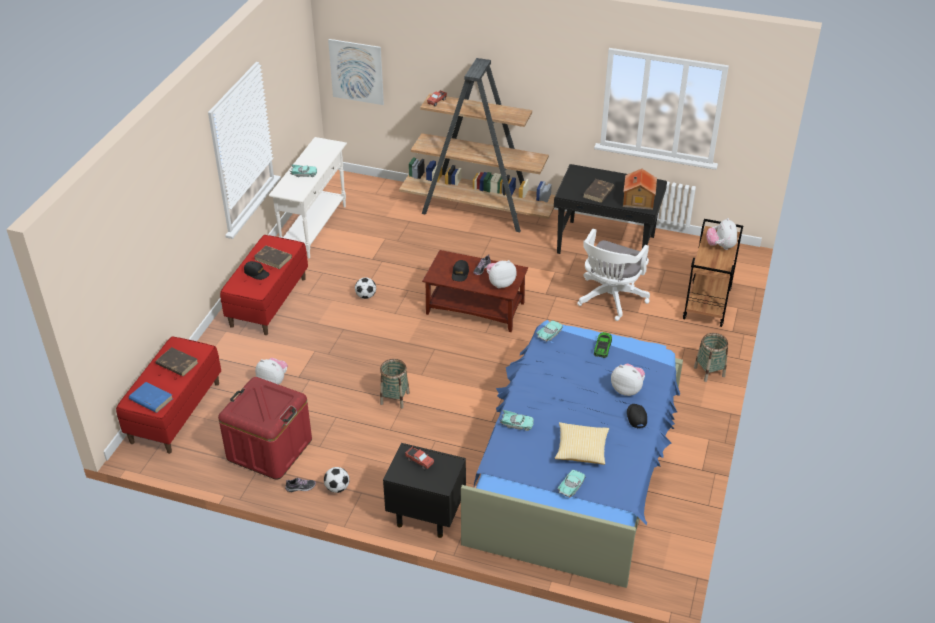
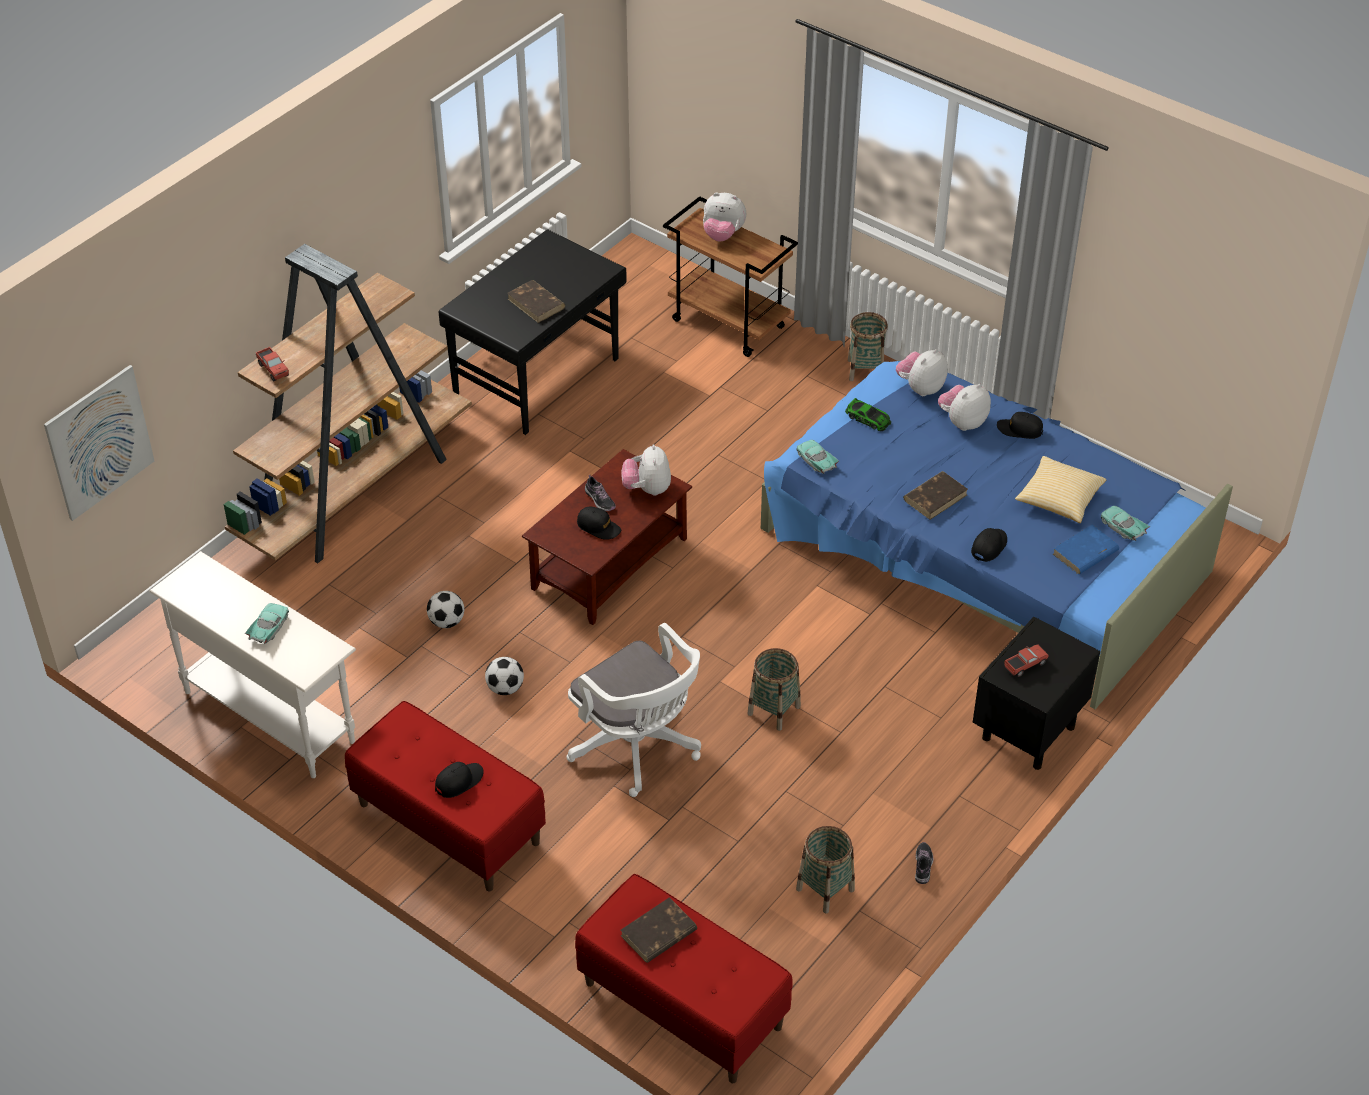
camera: 70 degrees left, 5 degrees up
blue book [129,382,173,413] -> blue book moved to [1053,525,1119,574]
red storage box [218,377,312,480] -> basket [796,826,855,914]
brown book [254,246,292,269] -> brown book moved to [903,471,968,520]
plush toy [255,358,288,385] -> plush toy moved to [896,349,948,396]
football [324,467,350,493] -> football moved to [427,591,464,628]
turquoise toy car [500,409,534,431] -> black cap [971,528,1007,562]
white office chair [577,229,650,321] -> white office chair moved to [566,623,701,797]
toy house [623,169,657,210] -> none

